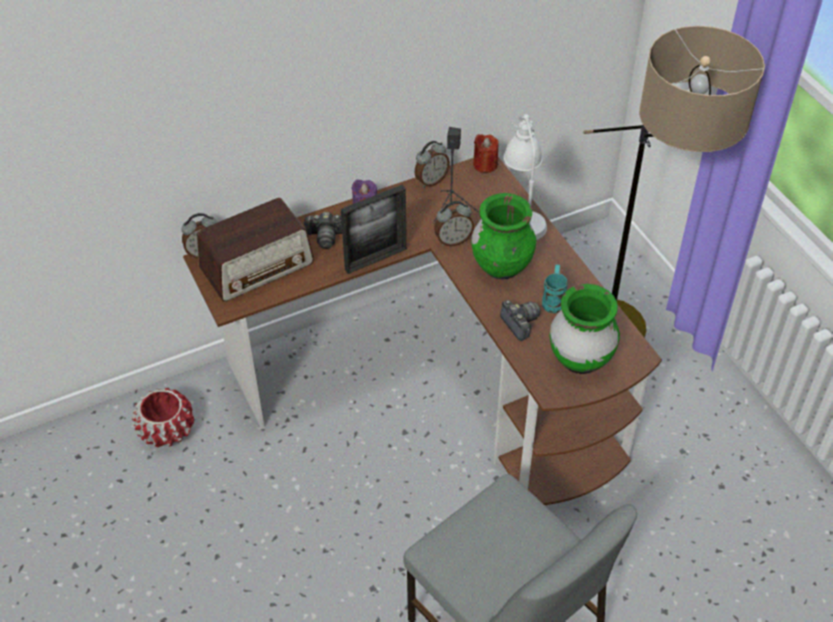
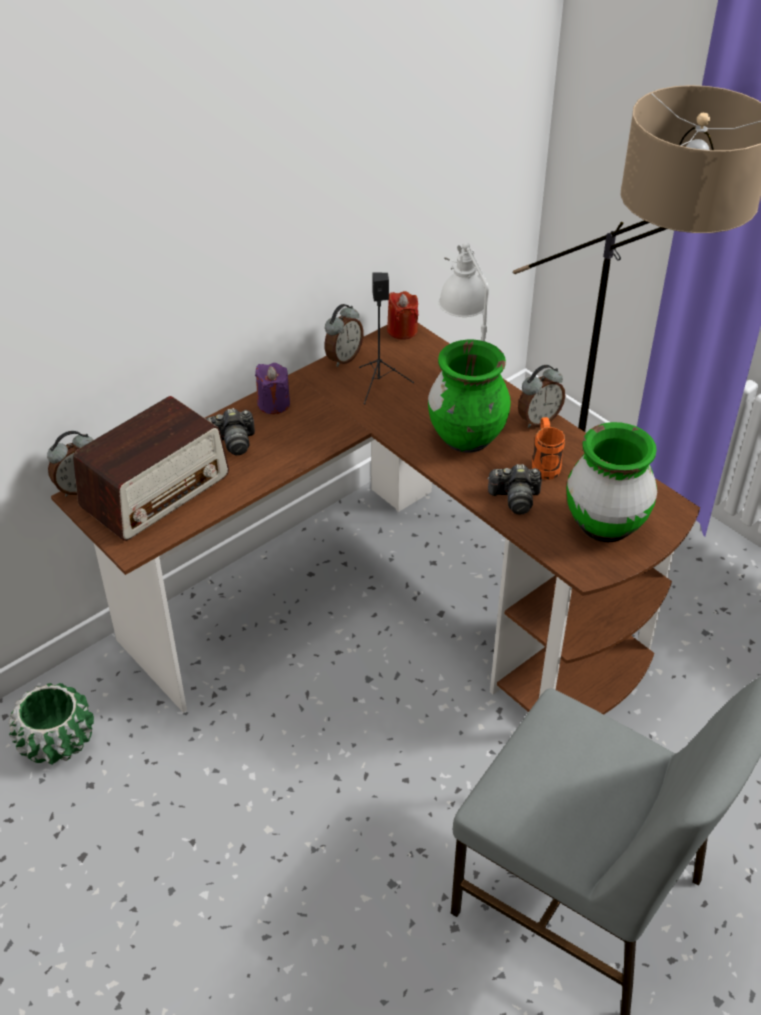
camera: 15 degrees left, 5 degrees down
red planter [132,388,194,447] -> green planter [9,683,94,765]
picture frame [341,185,407,274] -> none
alarm clock [434,201,474,246] -> alarm clock moved to [518,365,565,428]
camera [500,300,541,341] -> camera turned 135 degrees clockwise [487,464,542,514]
turquoise mug [542,264,568,313] -> orange mug [532,417,565,480]

